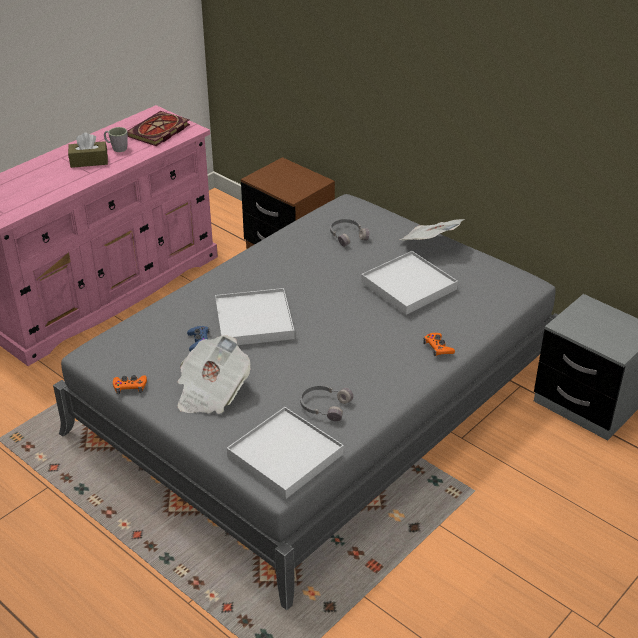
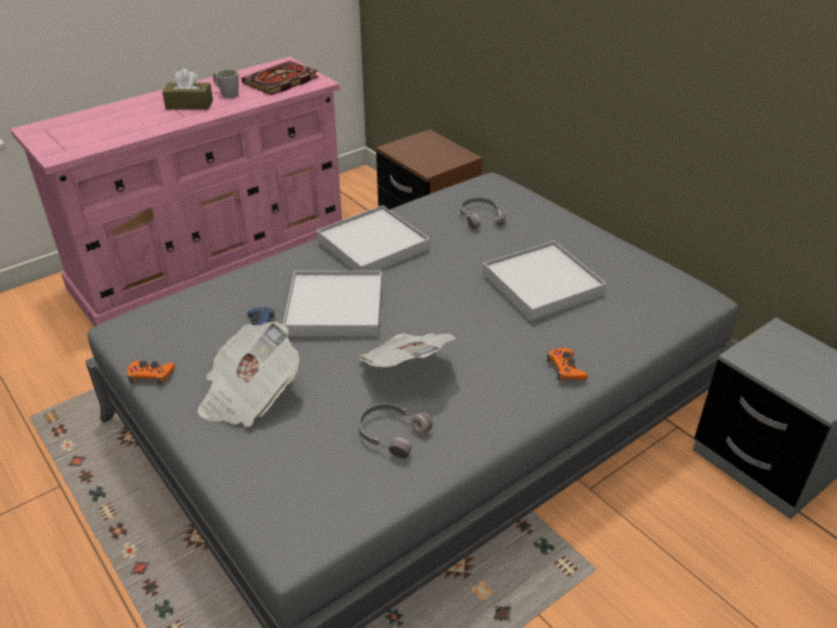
camera: 10 degrees right, 0 degrees up
white tray [227,407,344,499] -> white tray moved to [316,205,430,271]
newspaper [400,219,465,240] -> newspaper moved to [359,333,456,367]

